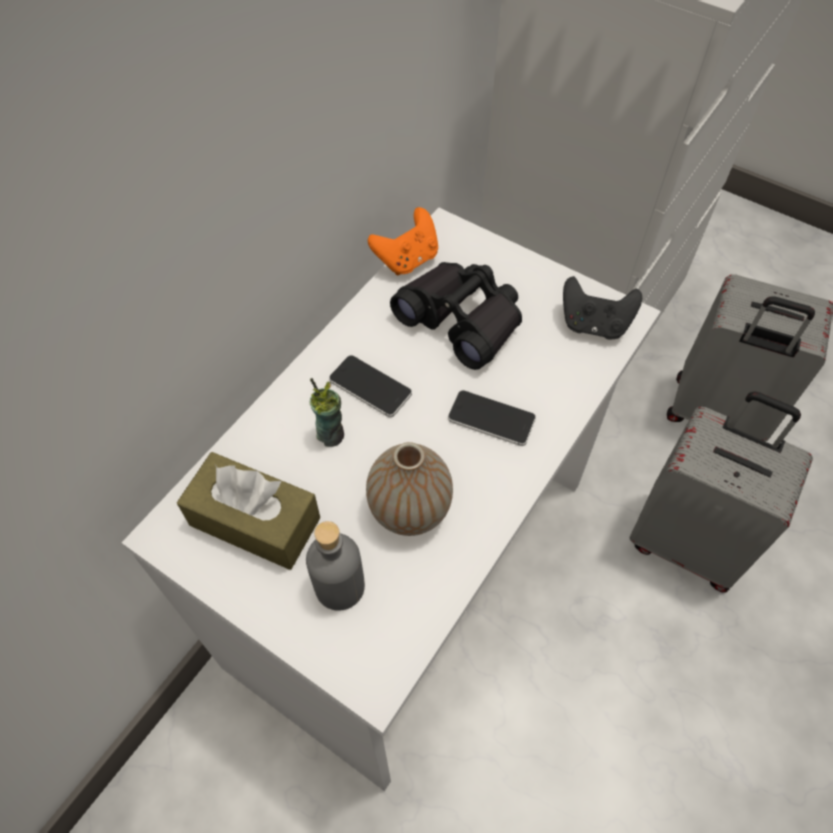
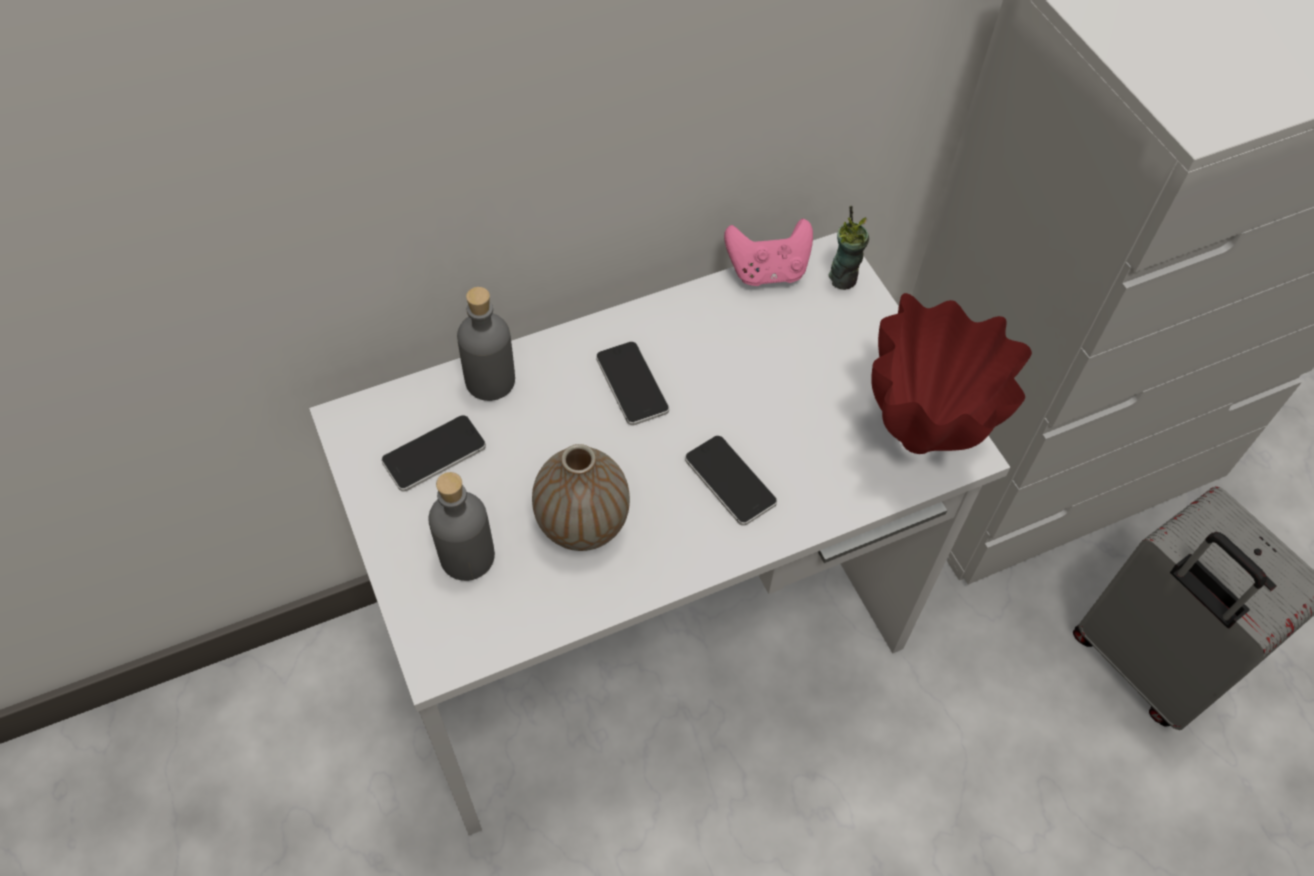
camera: 30 degrees right, 0 degrees up
brown tissue box [177,452,320,570] -> phone [381,415,486,492]
cup [310,378,344,447] -> cup moved to [829,205,869,290]
orange game controller [368,207,438,275] -> pink game controller [724,219,813,286]
black binoculars [390,262,522,370] -> none
black game controller [563,276,642,339] -> red vase [871,293,1032,454]
grey suitcase [629,391,813,593] -> none
none -> grey bottle [457,287,515,401]

